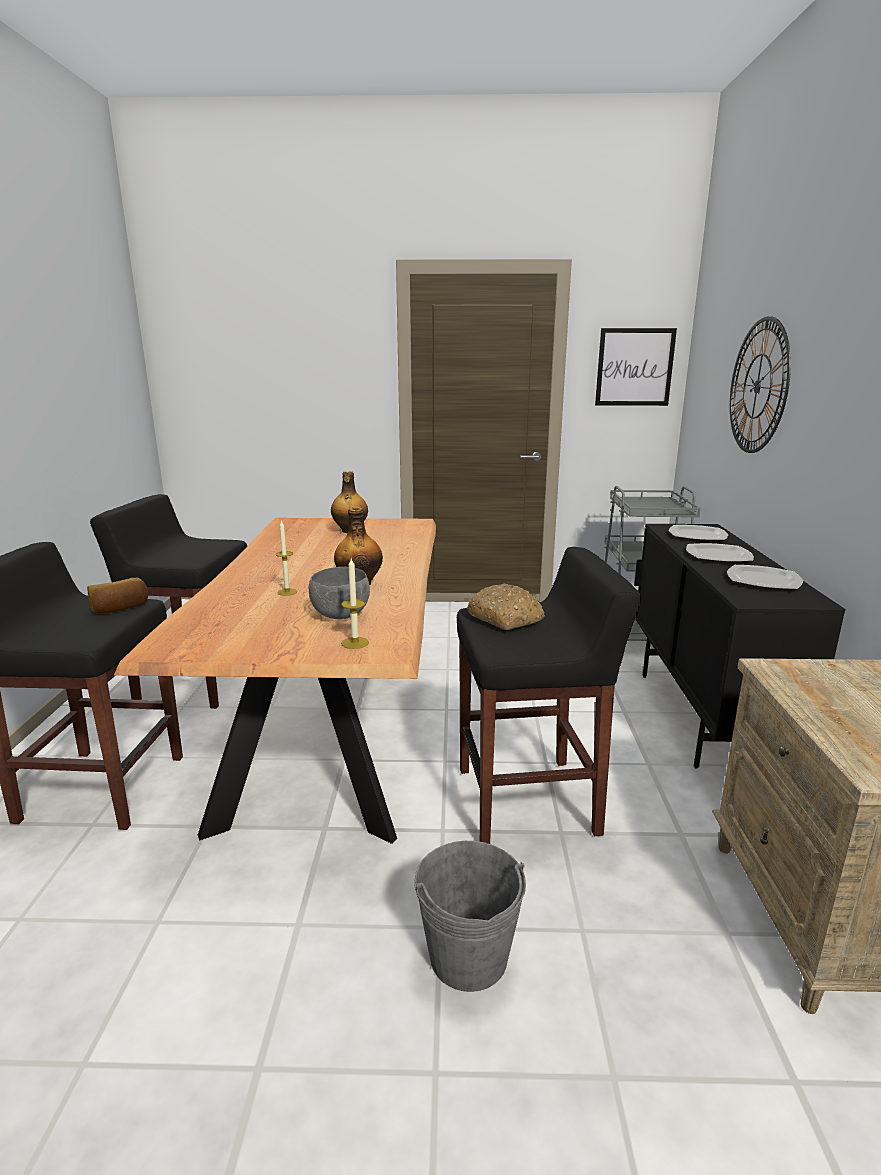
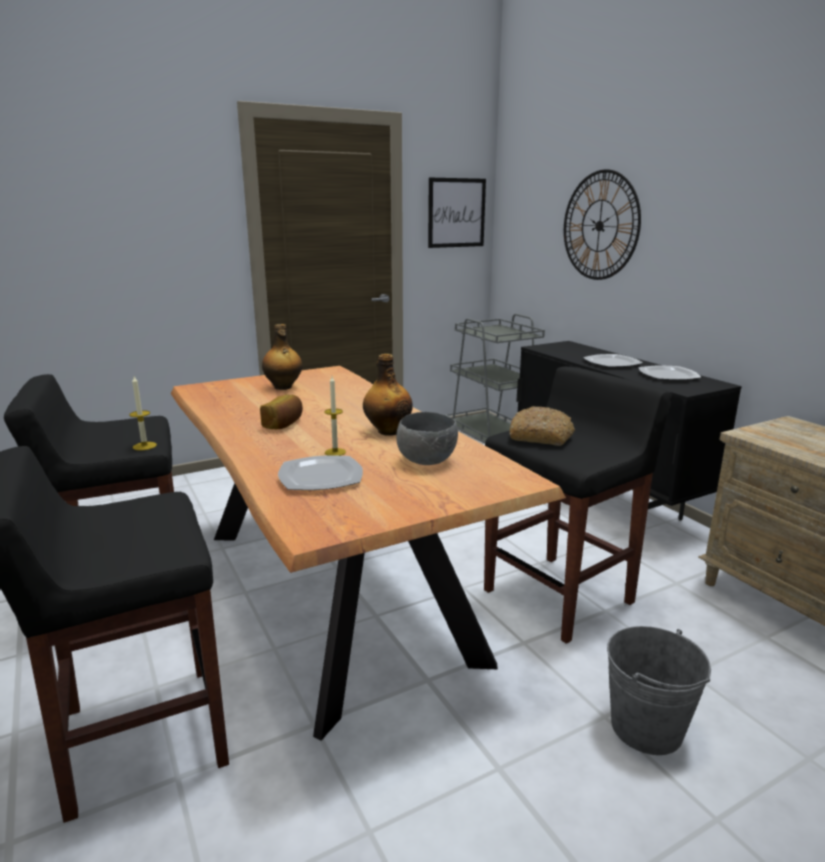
camera: 30 degrees left, 0 degrees up
bread [87,577,148,614] -> bread moved to [260,395,303,429]
candle [341,559,369,649] -> candle moved to [129,376,157,450]
plate [669,525,728,541] -> plate moved to [278,456,363,490]

